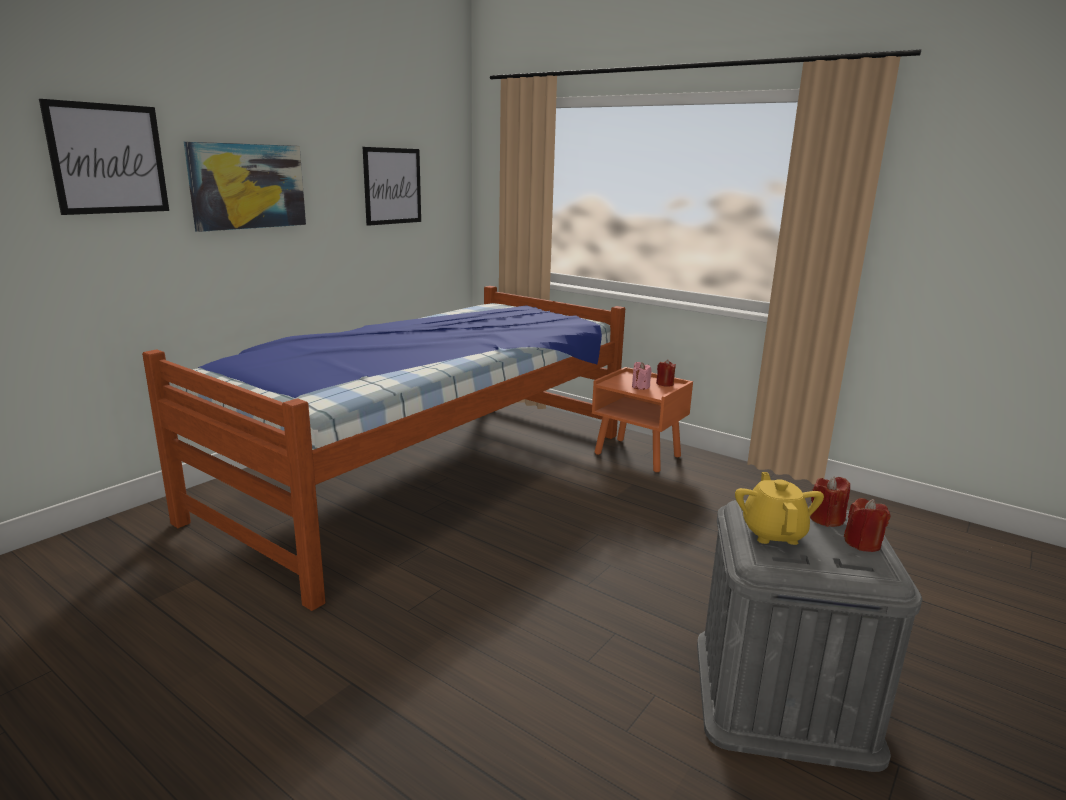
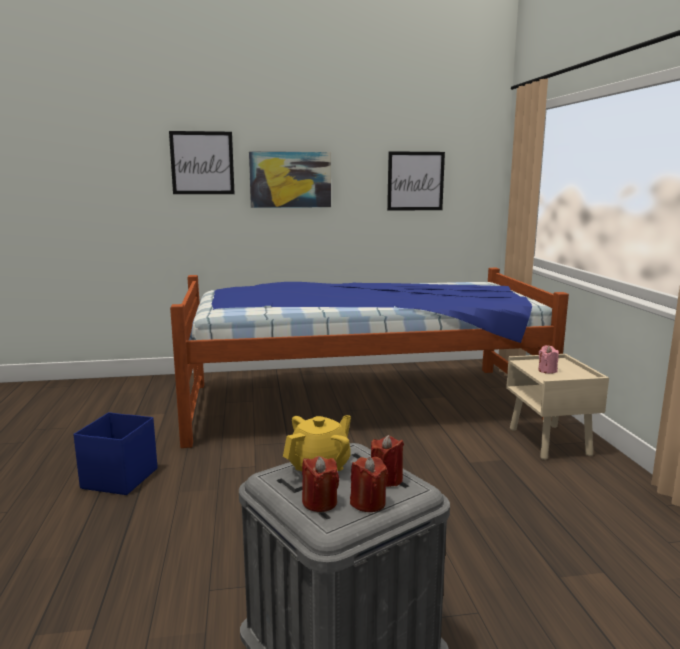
camera: 45 degrees right, 5 degrees down
orange nightstand [592,367,693,472] -> beige nightstand [506,354,609,460]
red candle [656,360,676,386] -> red candle moved to [302,456,339,512]
none -> blue storage box [73,412,158,495]

